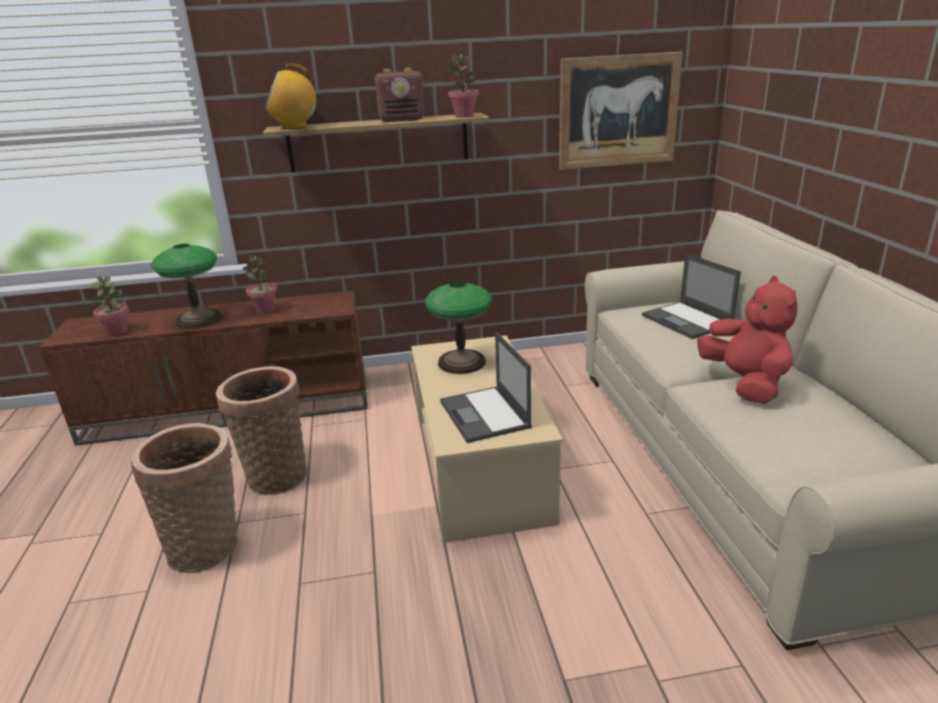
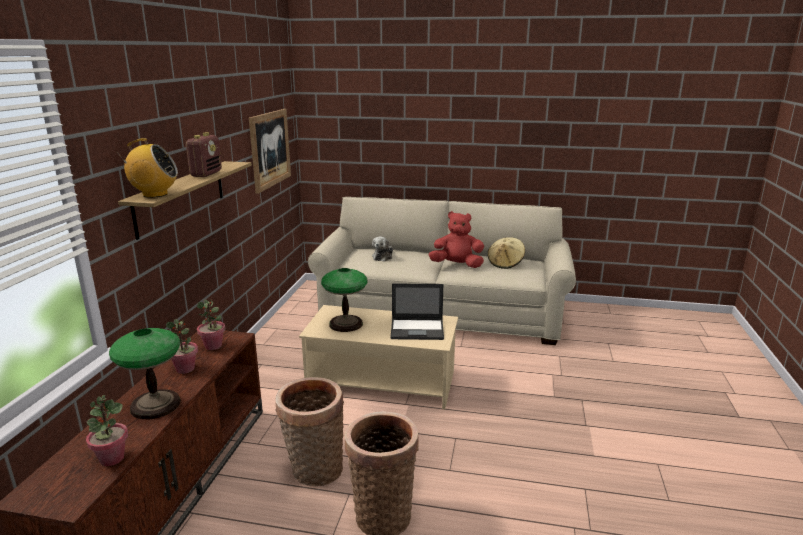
camera: 70 degrees left, 5 degrees down
radio [265,64,316,129] -> radio turned 105 degrees counterclockwise [119,138,178,198]
potted plant [447,54,479,118] -> potted plant moved to [197,300,225,350]
laptop [642,253,741,339] -> plush toy [372,236,393,262]
none -> beige hat [488,237,525,269]

